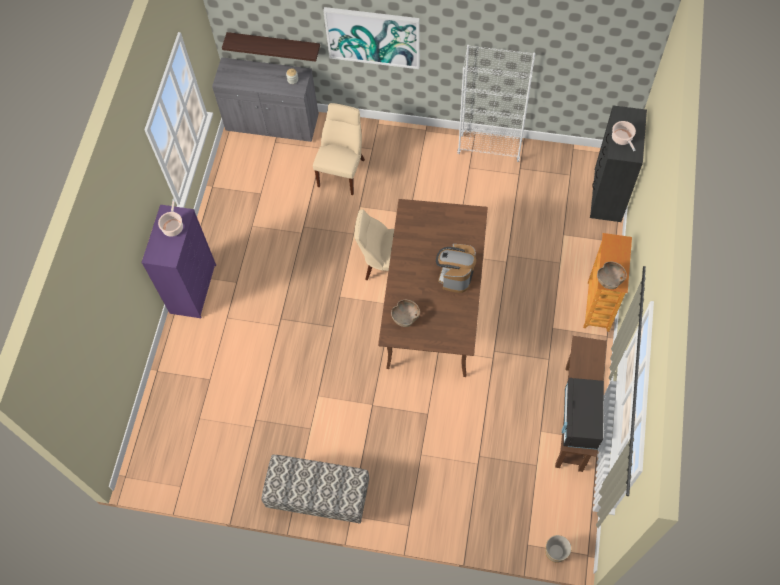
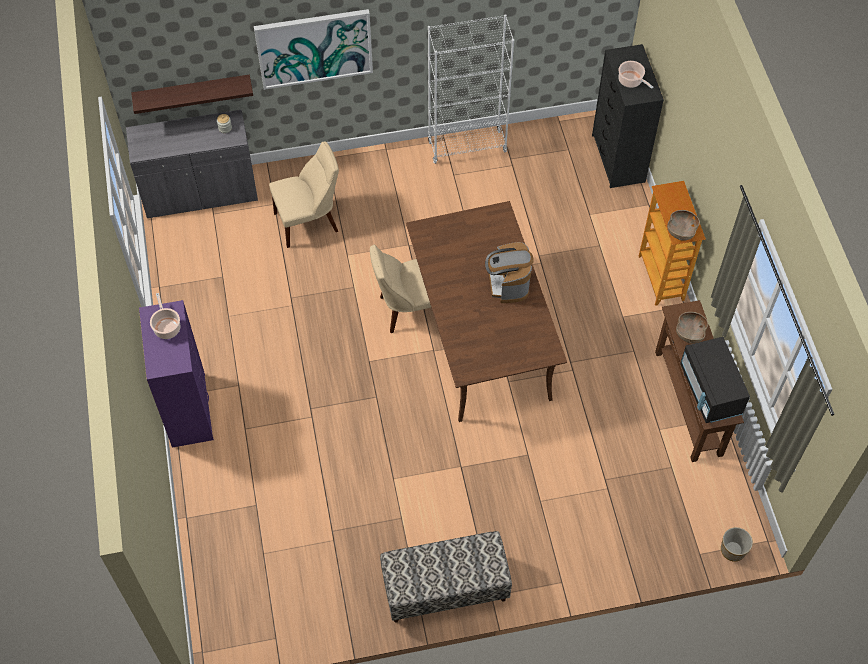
camera: 25 degrees left, 5 degrees down
beige chair [313,103,365,195] -> beige chair turned 75 degrees clockwise [269,142,339,248]
brown bowl [391,300,420,327] -> brown bowl moved to [676,312,708,343]

